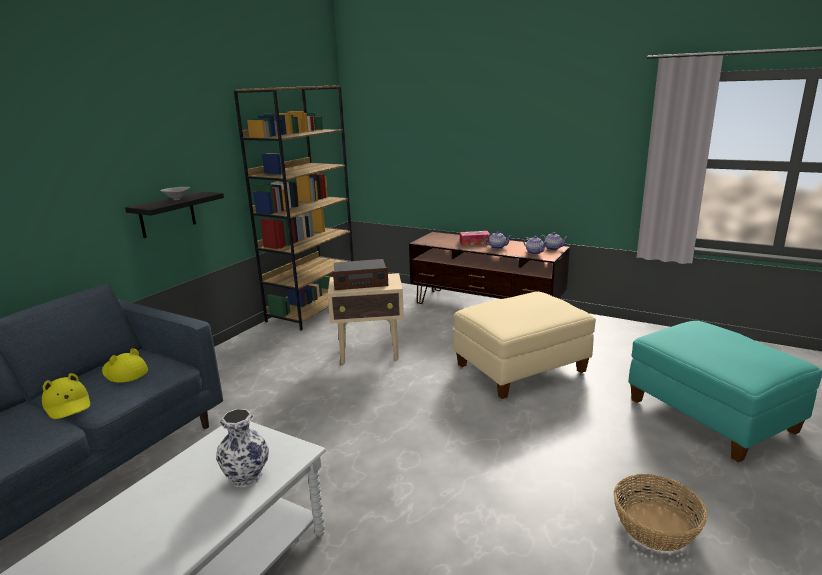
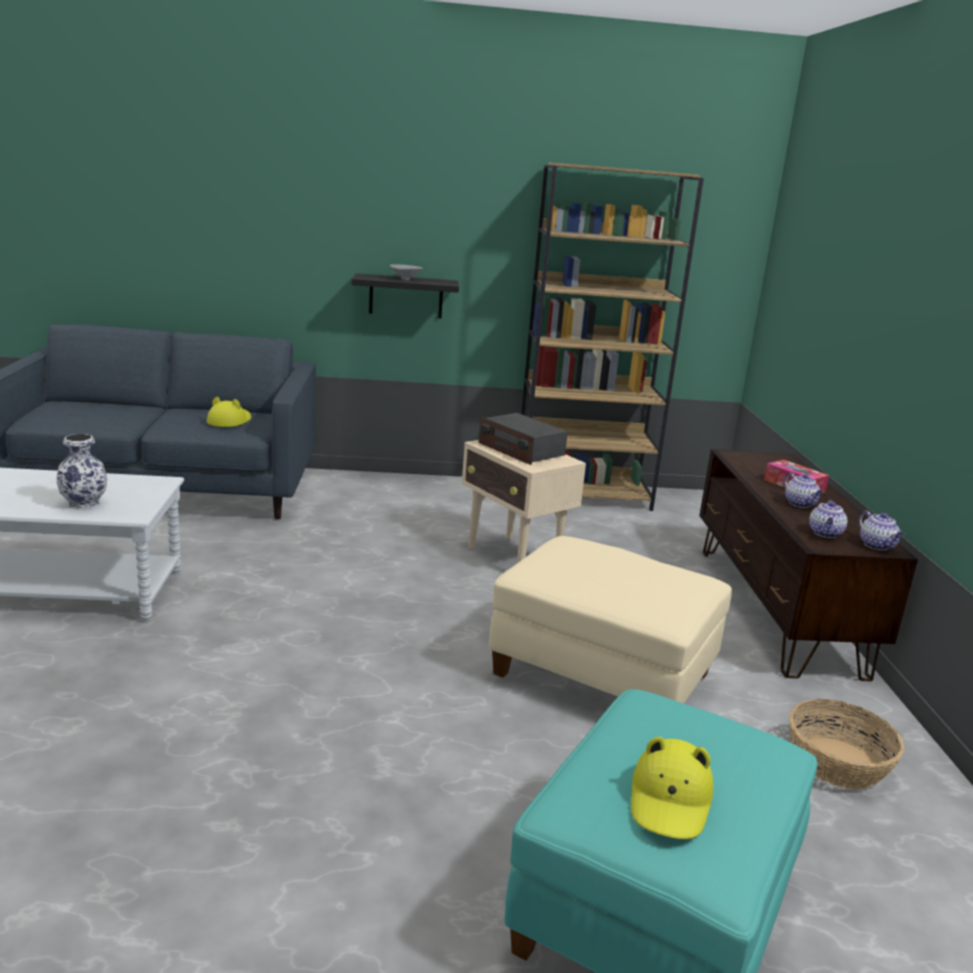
camera: 55 degrees right, 0 degrees up
yellow hat [42,373,90,419] -> yellow hat moved to [631,737,713,839]
basket [614,474,708,551] -> basket moved to [789,699,904,789]

